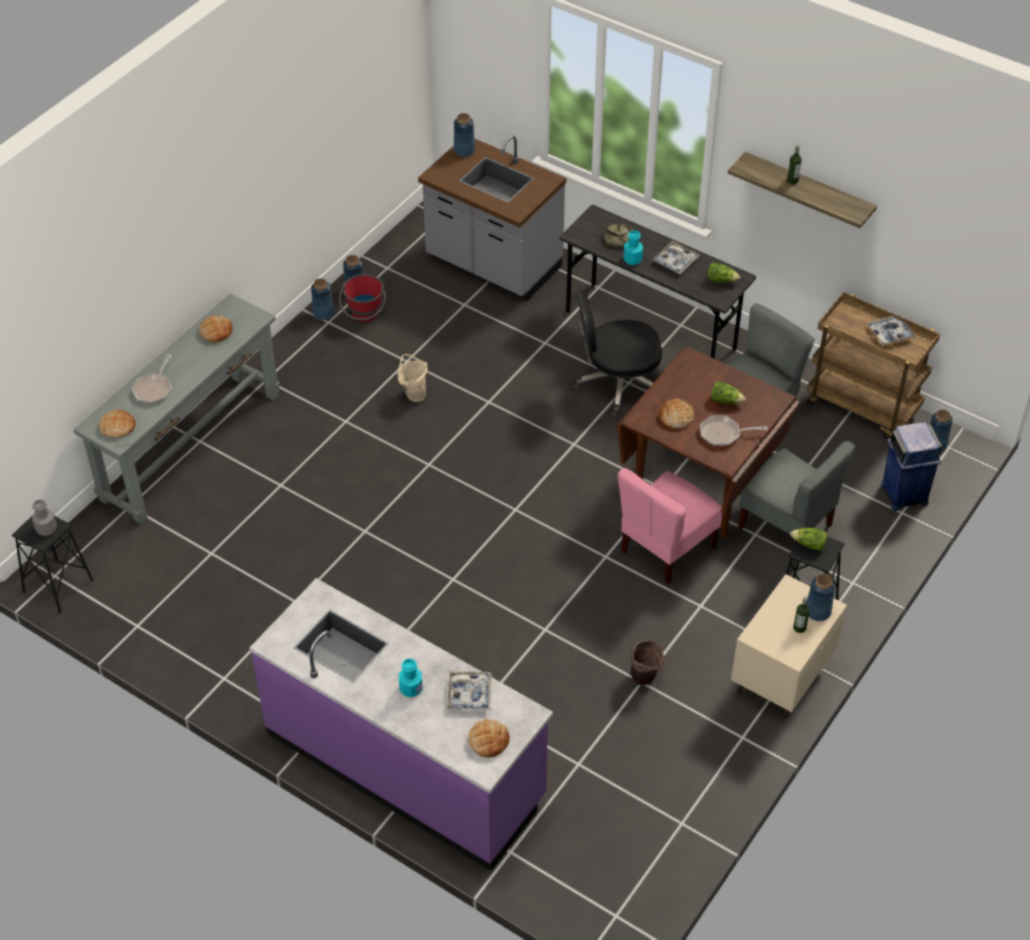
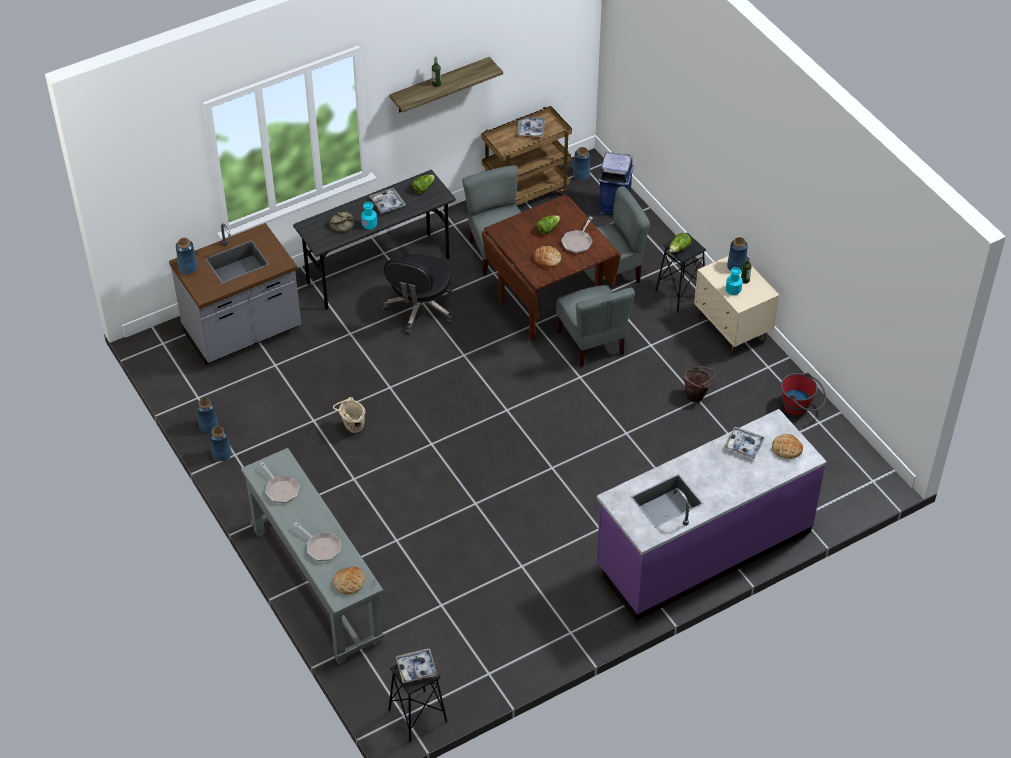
camera: 65 degrees left, 0 degrees up
grey bottle [32,499,57,536] -> tray [396,648,438,683]
bread [199,315,233,342] -> frying pan [259,462,300,503]
red bucket [339,274,386,322] -> red bucket moved to [781,372,826,415]
turquoise bottle [399,658,423,697] -> turquoise bottle moved to [726,267,742,295]
pink chair [618,468,722,584] -> grey chair [556,285,635,367]

